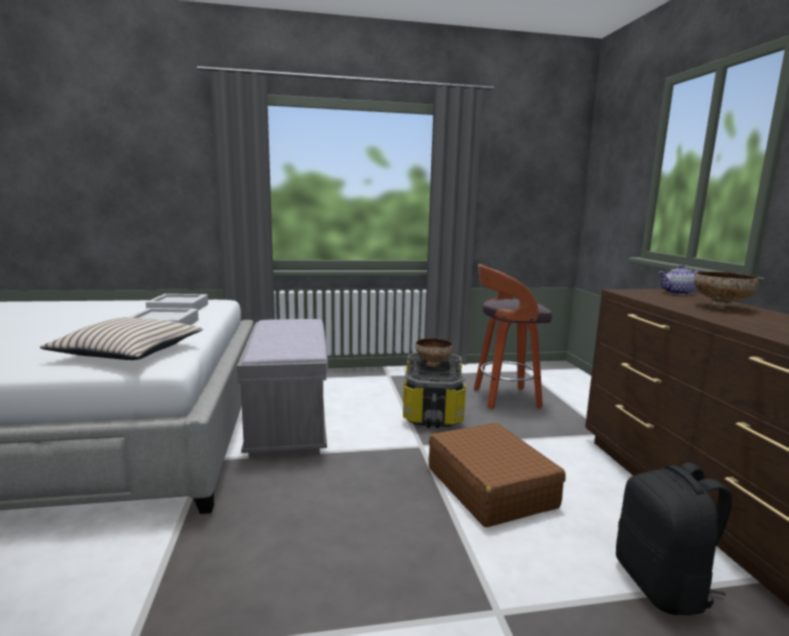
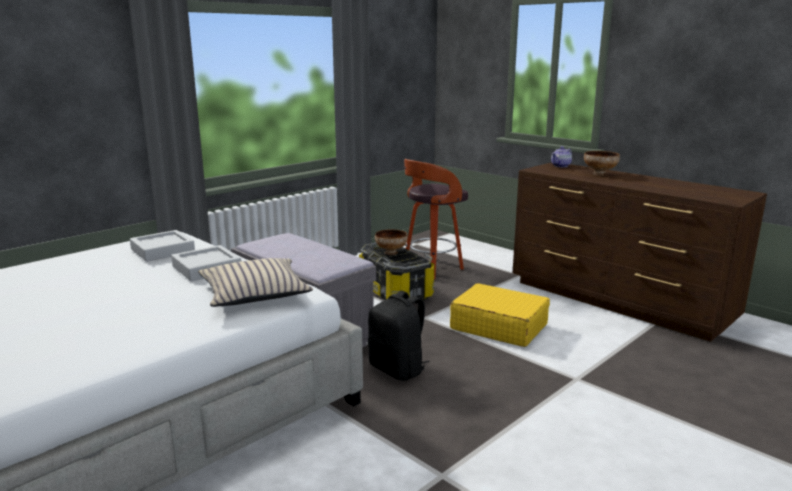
camera: 35 degrees left, 5 degrees up
brown suitcase [429,423,566,527] -> yellow suitcase [450,283,550,347]
black backpack [616,462,732,615] -> black backpack moved to [368,291,430,381]

